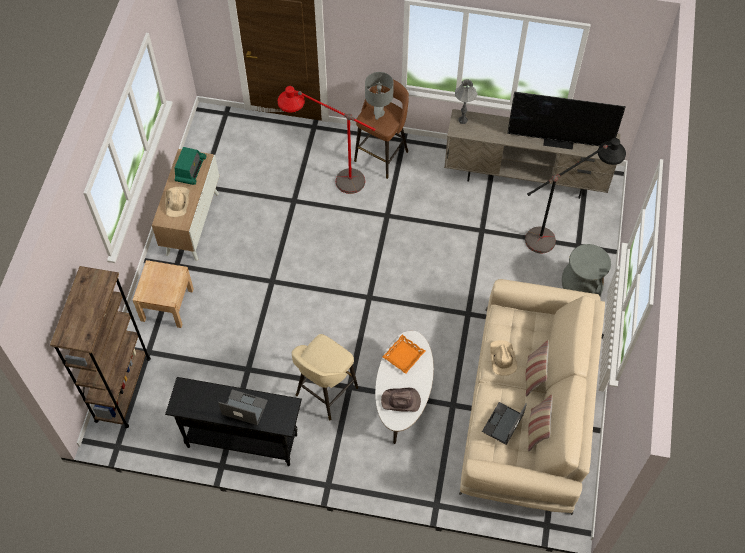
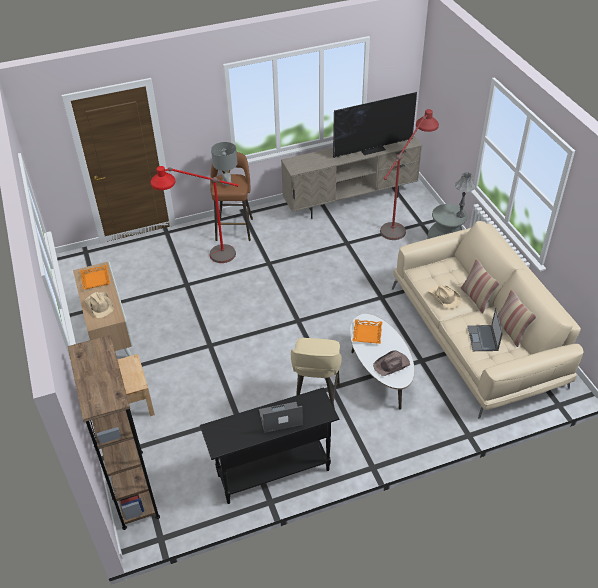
camera: 30 degrees left, 15 degrees down
radio [175,147,206,185] -> orange tray [80,265,110,289]
grey table lamp [455,79,478,124] -> grey table lamp moved to [455,172,476,218]
black floor lamp [525,138,626,254] -> red floor lamp [380,109,439,240]

